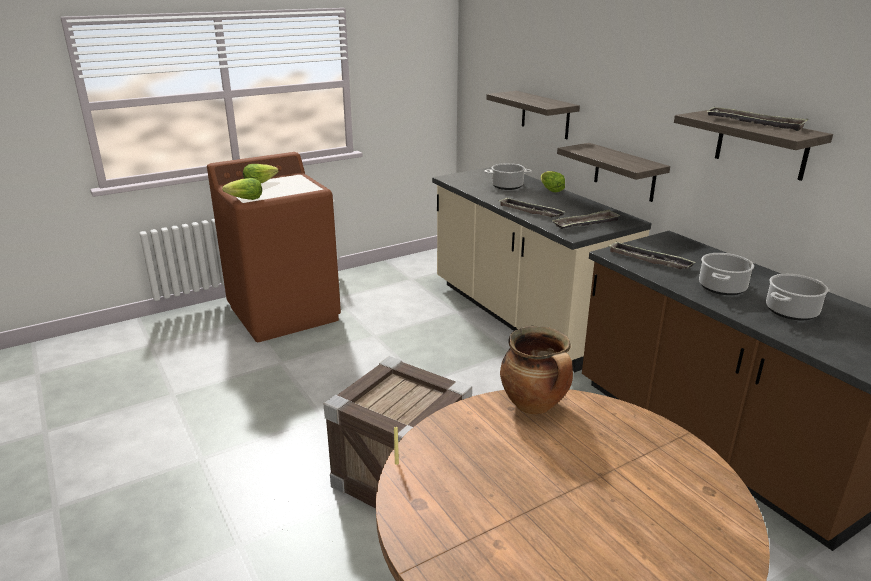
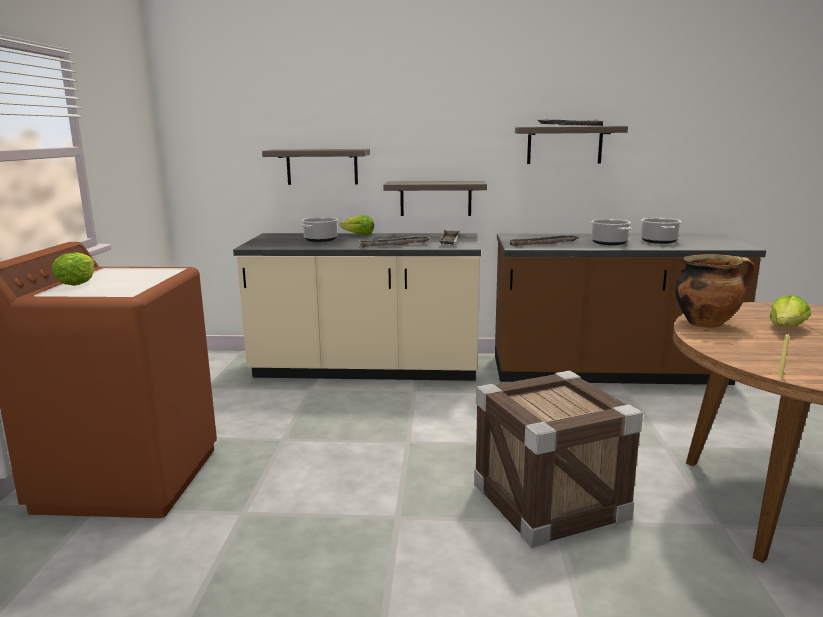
camera: 55 degrees left, 10 degrees down
lettuce [222,178,262,200] -> lettuce moved to [769,295,811,327]

